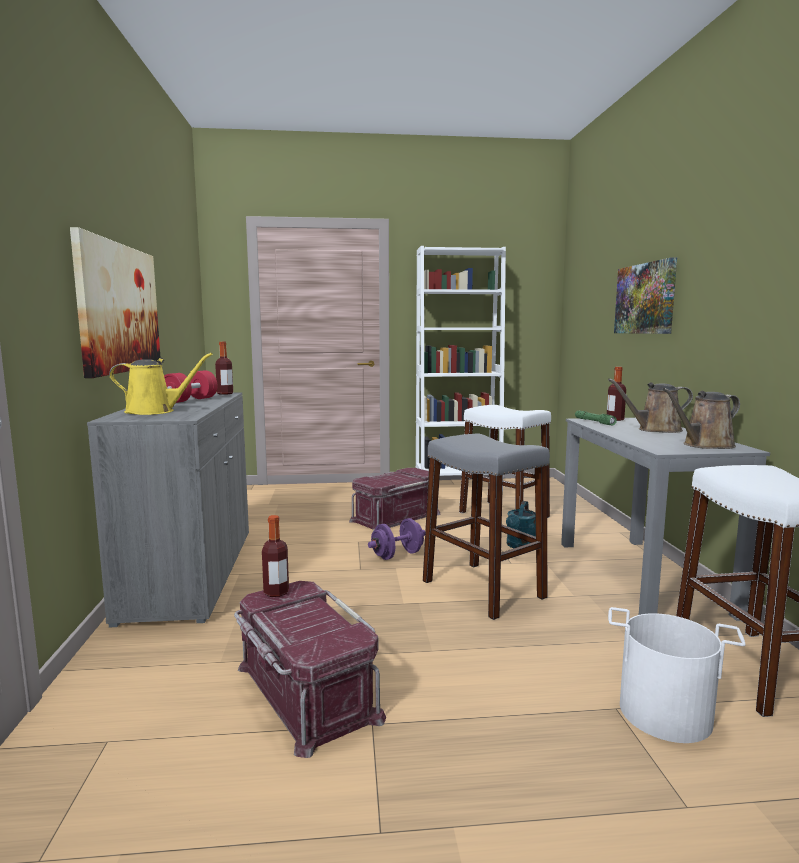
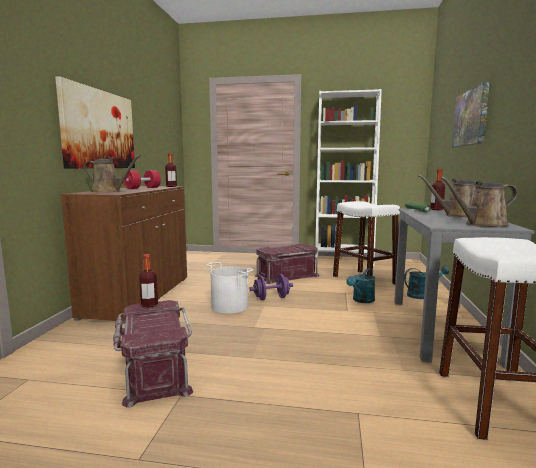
camera: 15 degrees right, 0 degrees up
grey cabinet [87,392,249,627] -> brown cabinet [61,186,187,324]
yellow watering can [109,353,213,415] -> brown watering can [84,154,141,192]
grey stool [423,433,550,620] -> none
white bucket [608,607,746,743] -> white bucket moved to [206,262,254,314]
none -> turquoise watering can [404,266,449,299]

